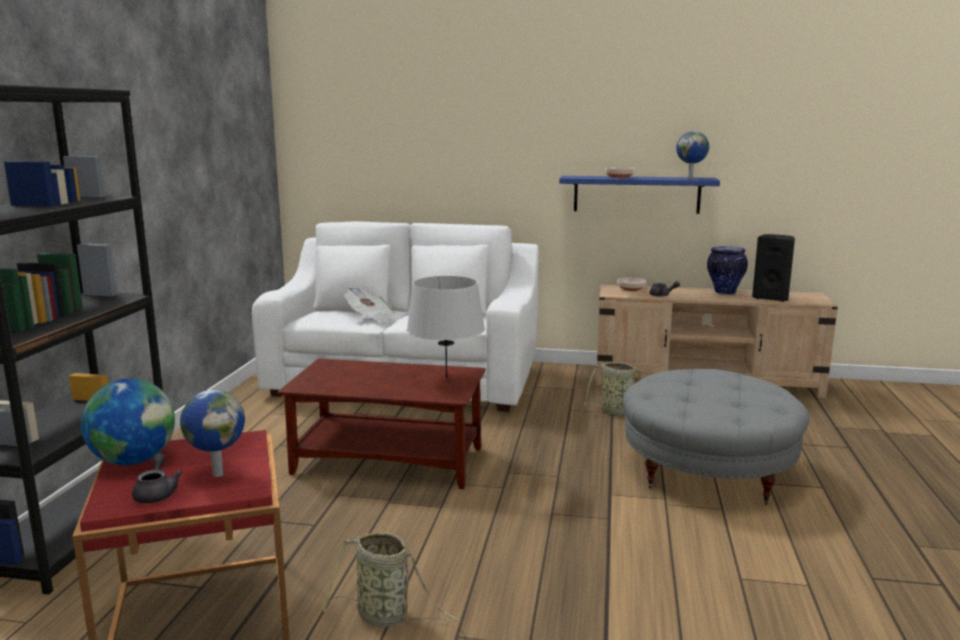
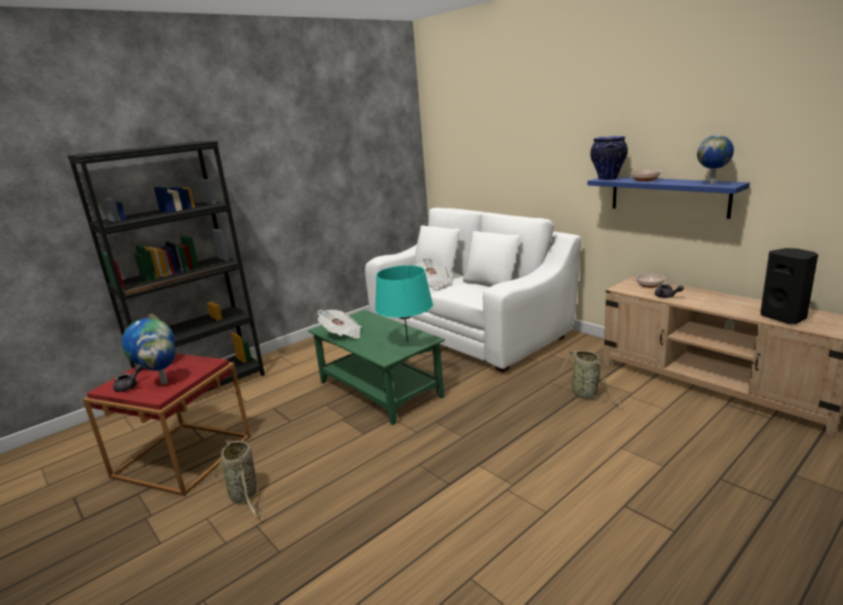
camera: 40 degrees right, 5 degrees up
brown coffee table [277,359,485,489] -> green coffee table [308,310,445,425]
grey table lamp [407,276,485,378] -> turquoise table lamp [375,265,433,342]
grey ottoman [623,369,809,505] -> none
vase [707,246,748,295] -> vase moved to [590,136,628,180]
none -> newspaper [318,310,362,339]

